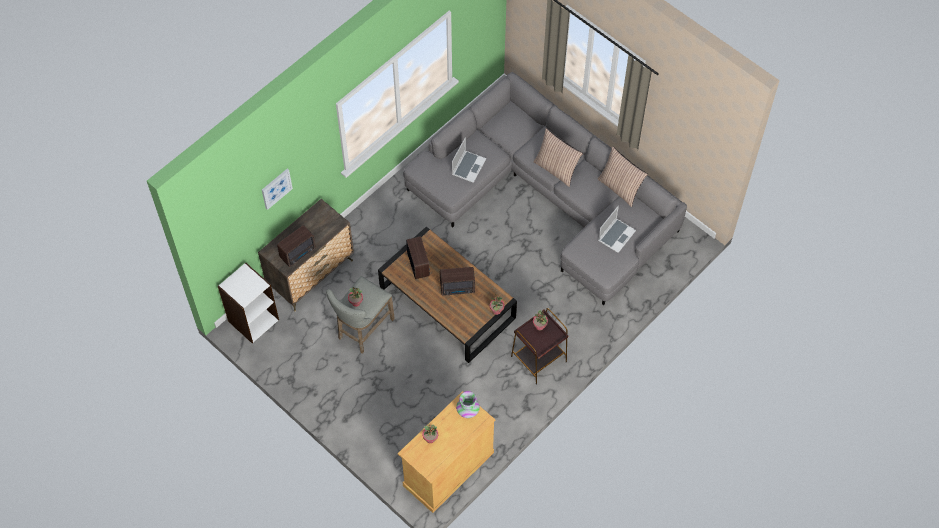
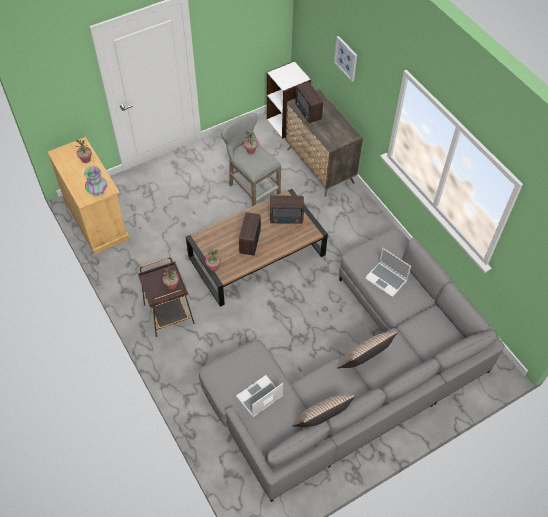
camera: 105 degrees right, 5 degrees down
laptop [598,206,636,253] -> laptop turned 90 degrees clockwise [236,375,283,417]

